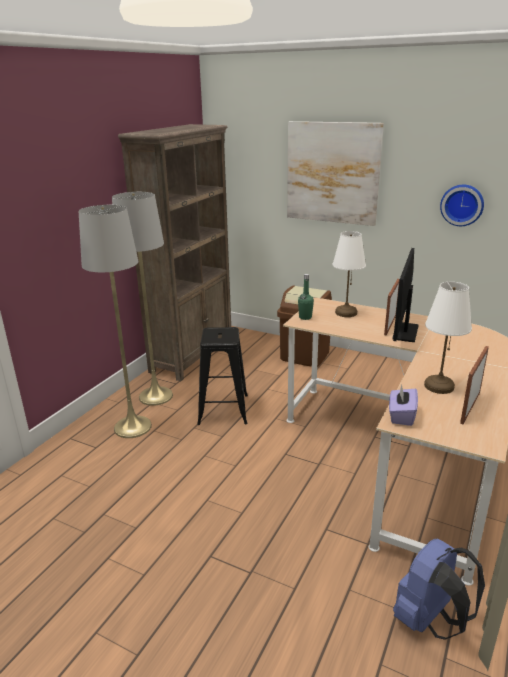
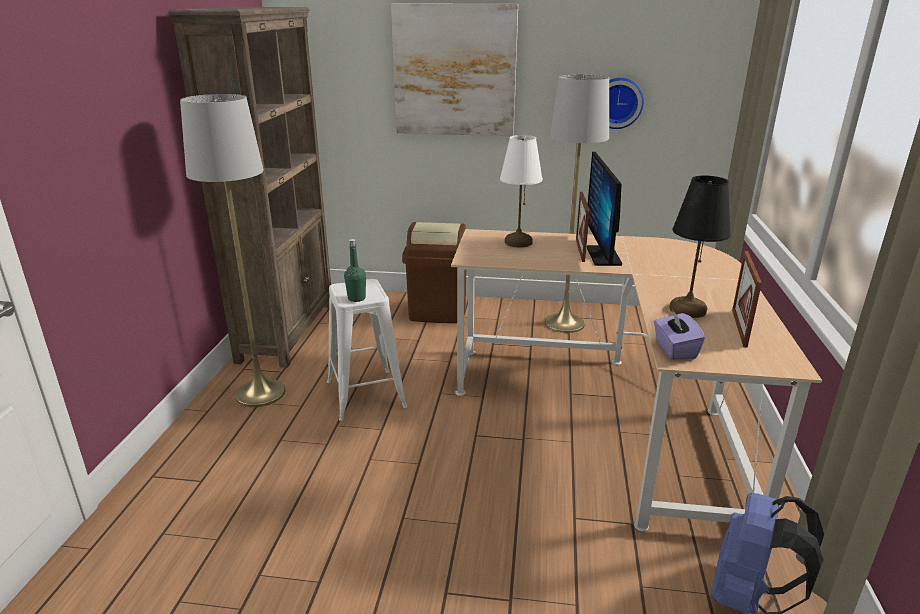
camera: 20 degrees left, 0 degrees up
grey floor lamp [79,205,152,438] -> grey floor lamp moved to [544,75,609,333]
black stool [197,327,248,425] -> white stool [327,279,407,421]
green bottle [298,274,314,320] -> green bottle moved to [344,239,366,302]
white table lamp [424,282,472,394] -> black table lamp [669,176,731,318]

